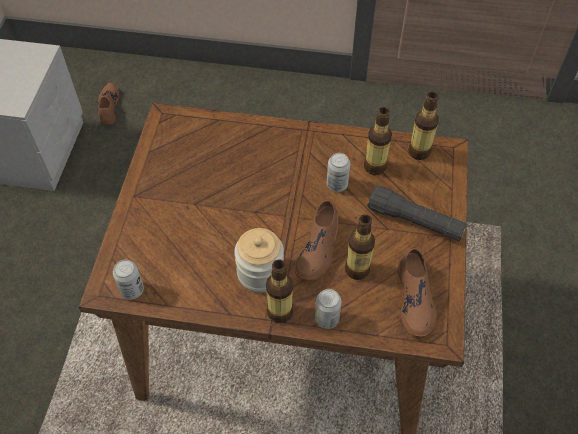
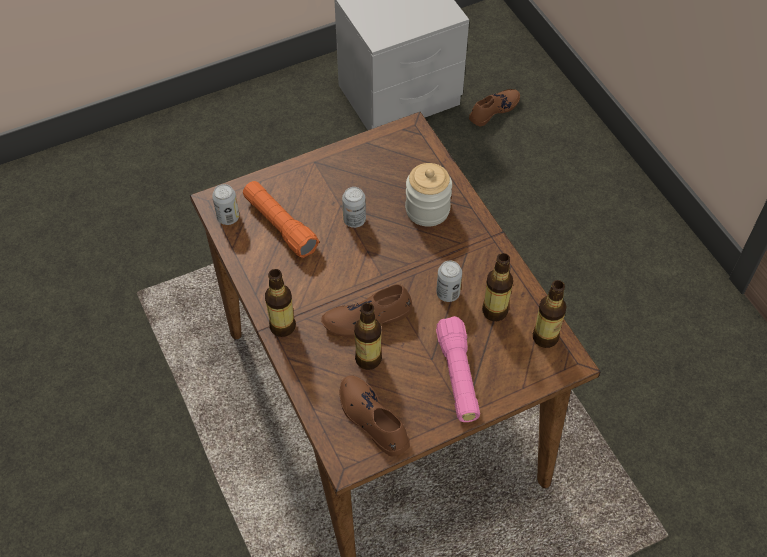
camera: 55 degrees right, 0 degrees up
jar [234,228,284,293] -> jar moved to [405,163,452,227]
can [315,289,342,329] -> can moved to [342,187,366,228]
black flashlight [367,186,467,241] -> pink flashlight [436,316,480,422]
brown shoe [397,248,437,337] -> brown shoe turned 90 degrees clockwise [340,375,410,456]
none -> orange flashlight [243,181,319,258]

